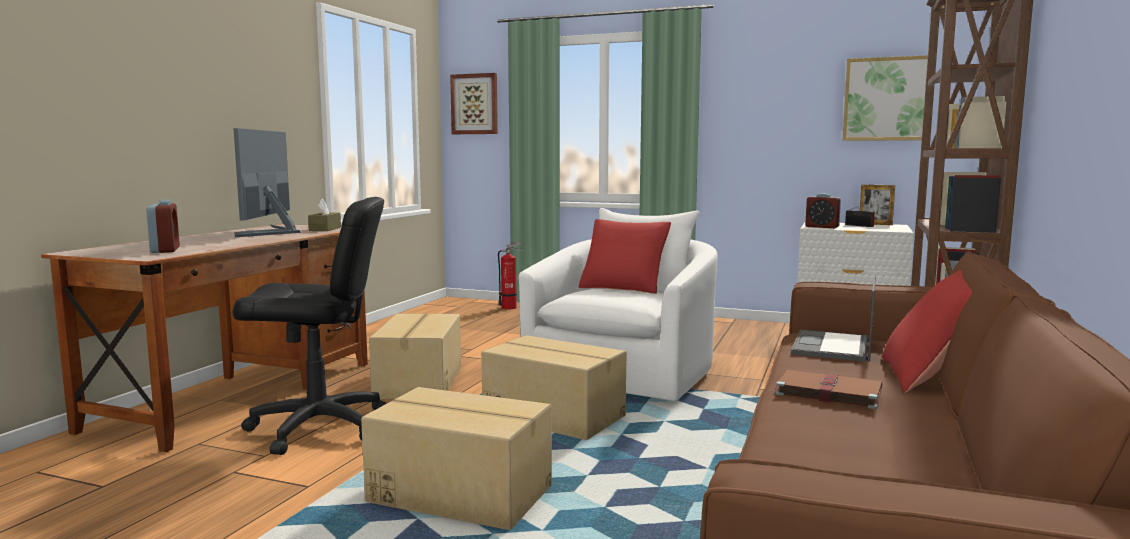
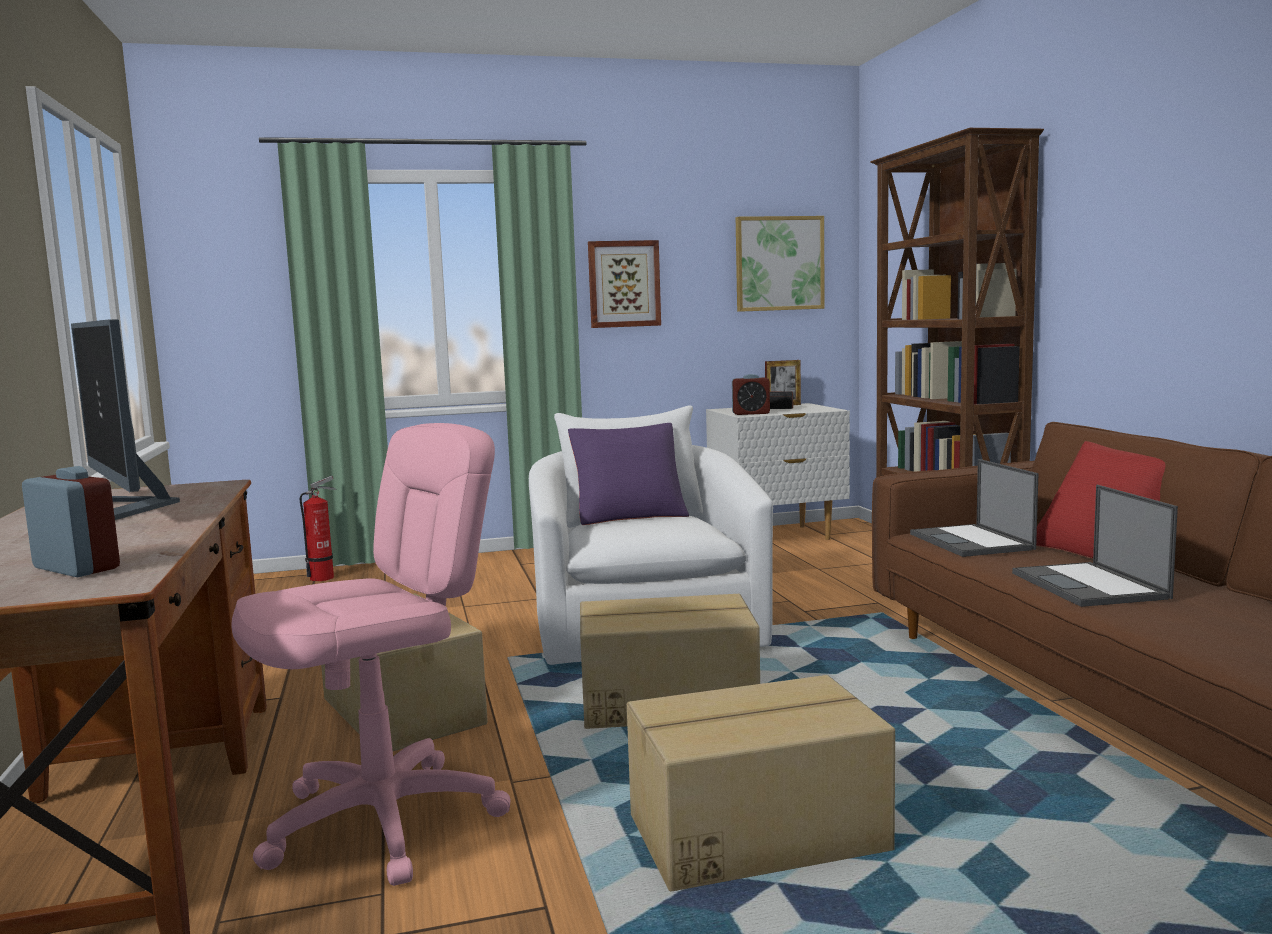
camera: 35 degrees left, 0 degrees up
black office chair [233,197,387,455] -> pink office chair [231,423,510,886]
brown tissue box [308,199,341,231] -> none
picture [450,73,498,134] -> picture moved to [588,240,661,328]
red pillow [579,219,671,294] -> purple pillow [568,423,689,525]
brown book [771,370,882,409] -> laptop [1012,485,1178,607]

